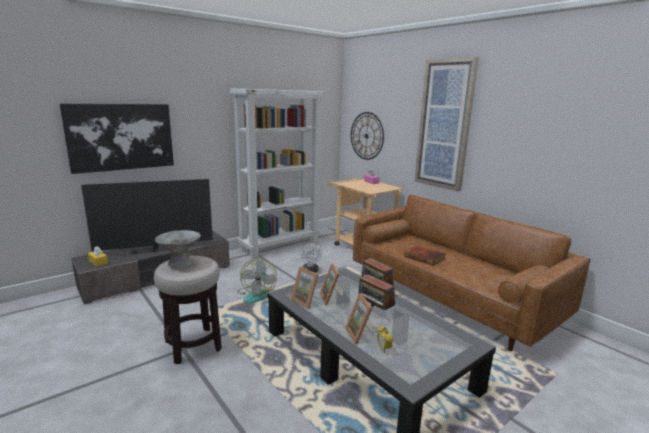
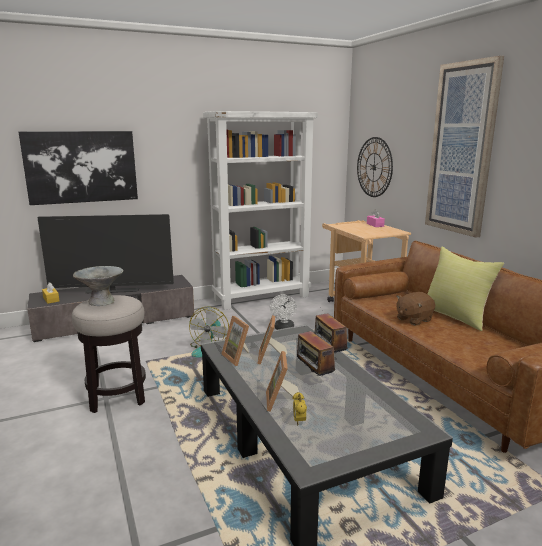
camera: 15 degrees right, 0 degrees up
book [404,245,446,266] -> brown plush toy [396,292,435,325]
none -> yellow pillow [427,247,504,331]

